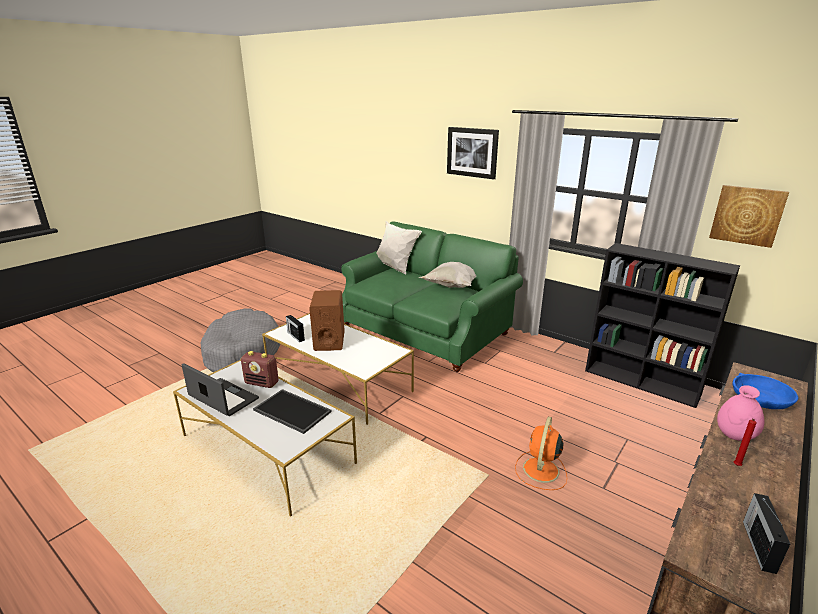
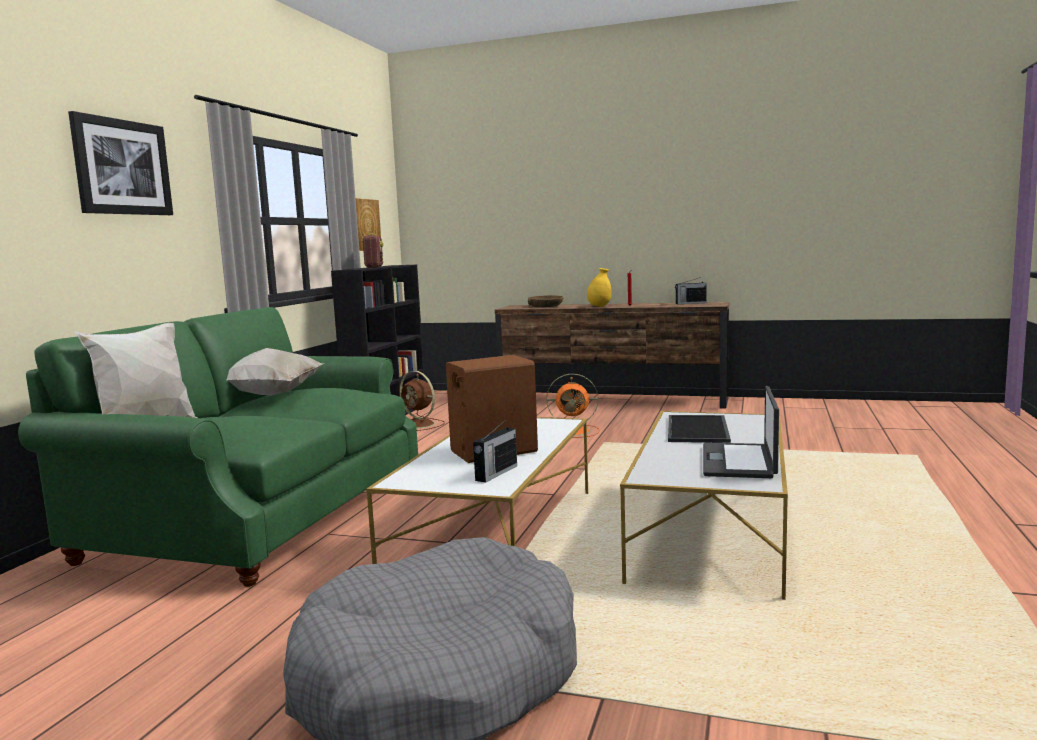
camera: 110 degrees left, 15 degrees down
radio [241,351,279,388] -> radio moved to [361,233,383,268]
pink vase [717,386,764,441] -> yellow vase [587,268,612,307]
blue bowl [733,373,798,409] -> brown bowl [528,295,563,307]
none -> brown fan [400,371,445,431]

